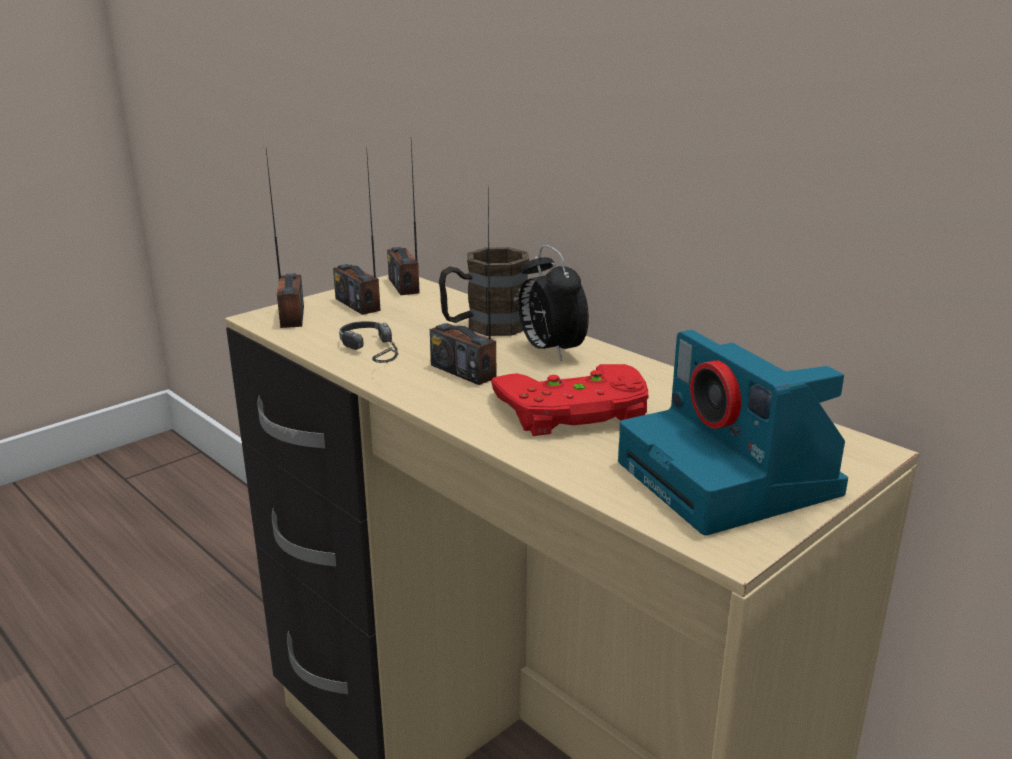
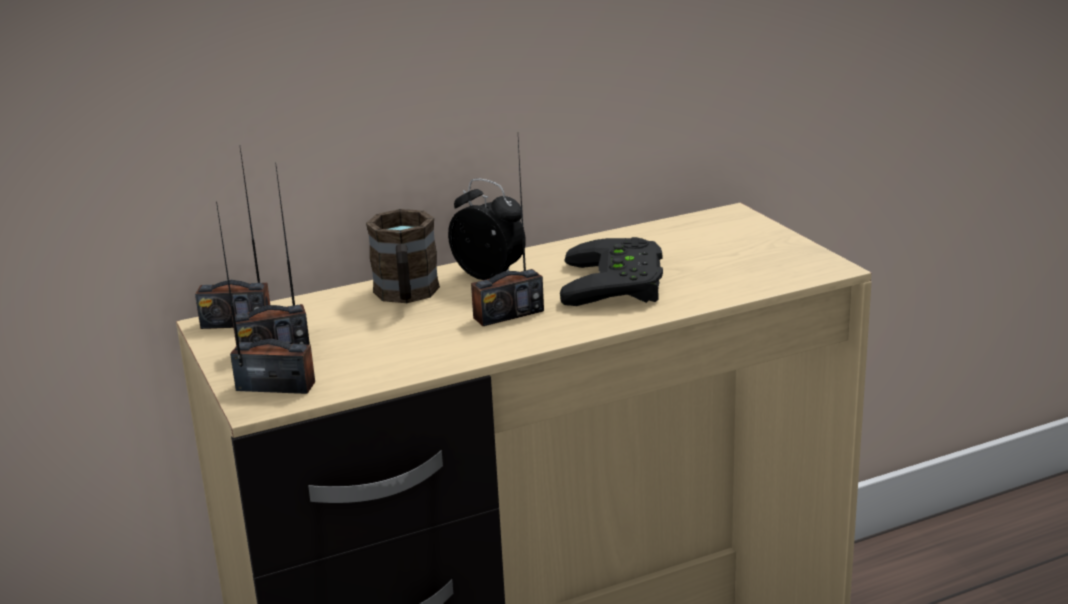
camera: 70 degrees left, 0 degrees up
headphones [339,321,399,363] -> none
red game controller [491,364,649,436] -> black game controller [560,237,663,306]
alarm clock [518,245,589,361] -> alarm clock turned 135 degrees counterclockwise [448,178,526,280]
camera [618,330,848,535] -> none

